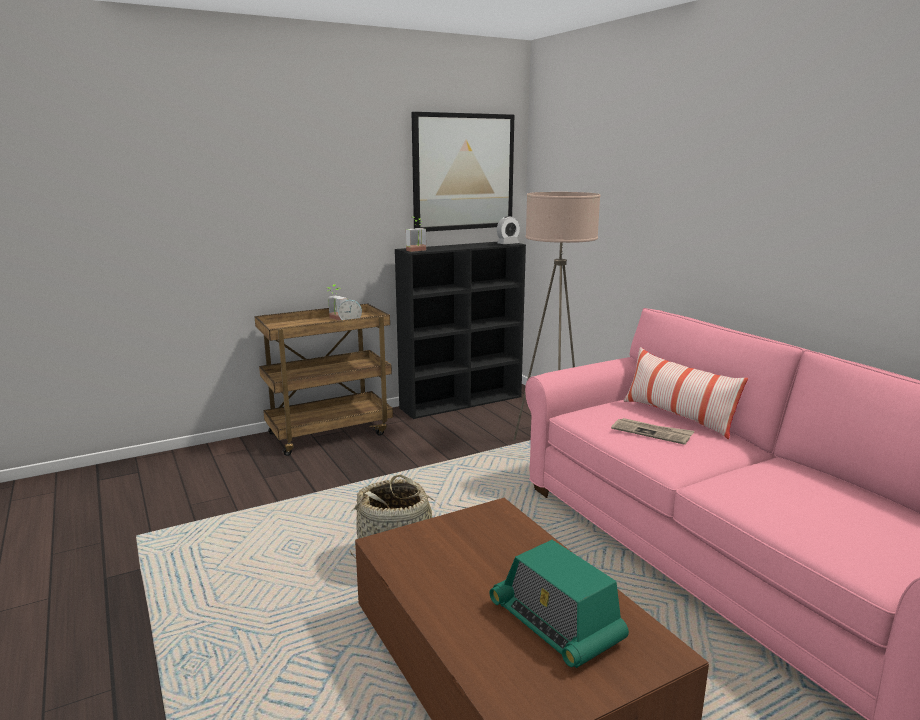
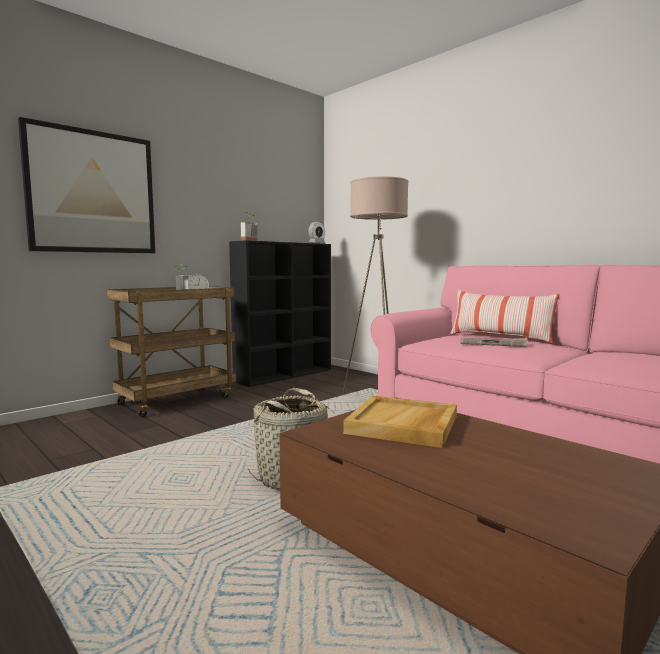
camera: 15 degrees left, 10 degrees down
picture [412,112,514,232] -> picture moved to [18,117,155,253]
radio [489,540,629,668] -> none
none -> beige tray [343,396,457,448]

